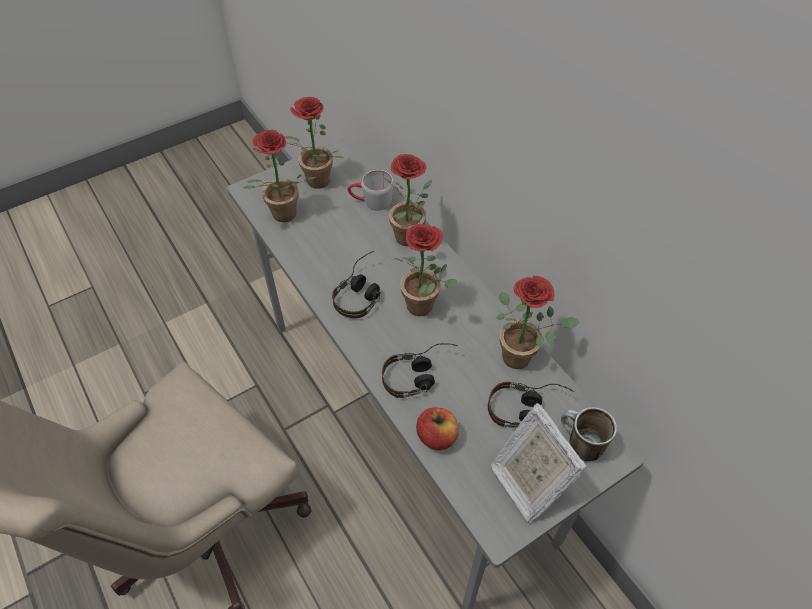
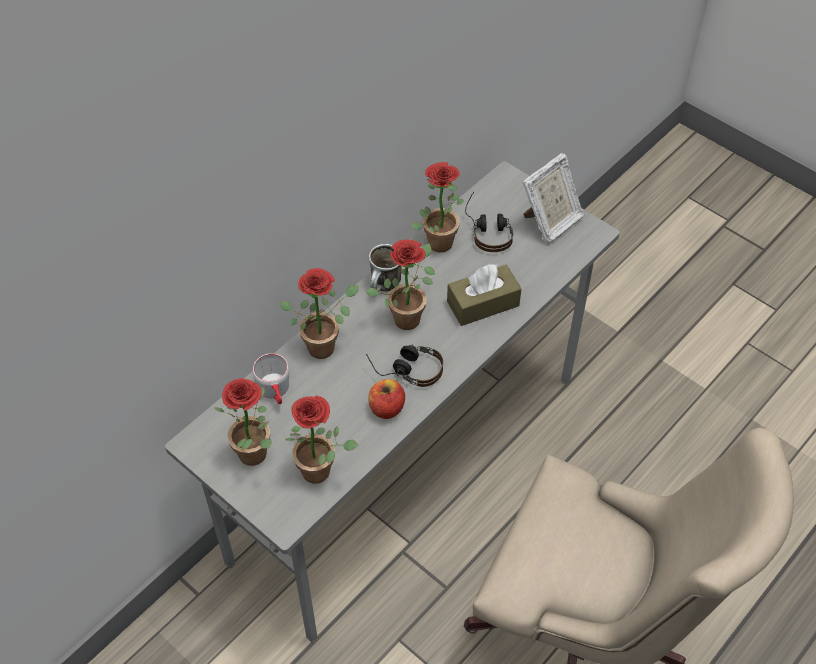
camera: 105 degrees left, 0 degrees up
headphones [382,343,458,398] -> brown tissue box [447,264,522,326]
apple [416,407,459,450] -> apple moved to [369,379,405,419]
mug [561,407,617,461] -> mug moved to [369,244,402,292]

